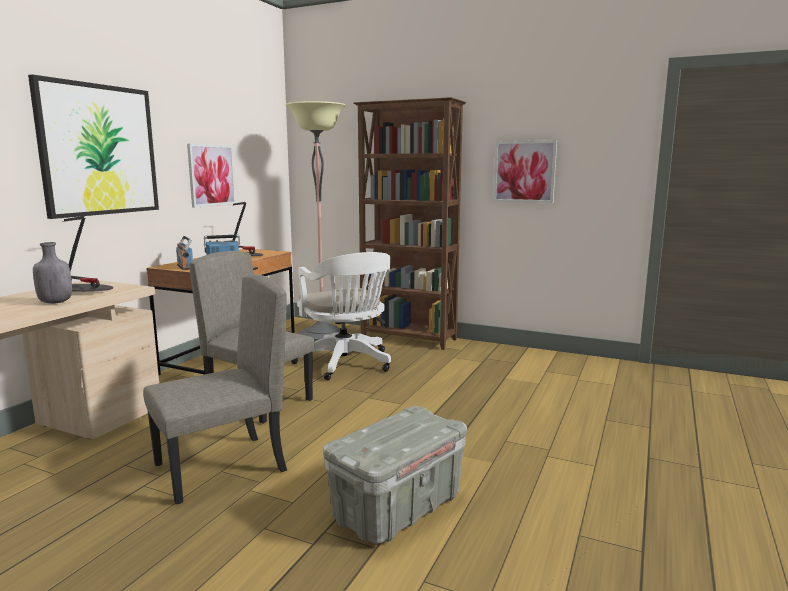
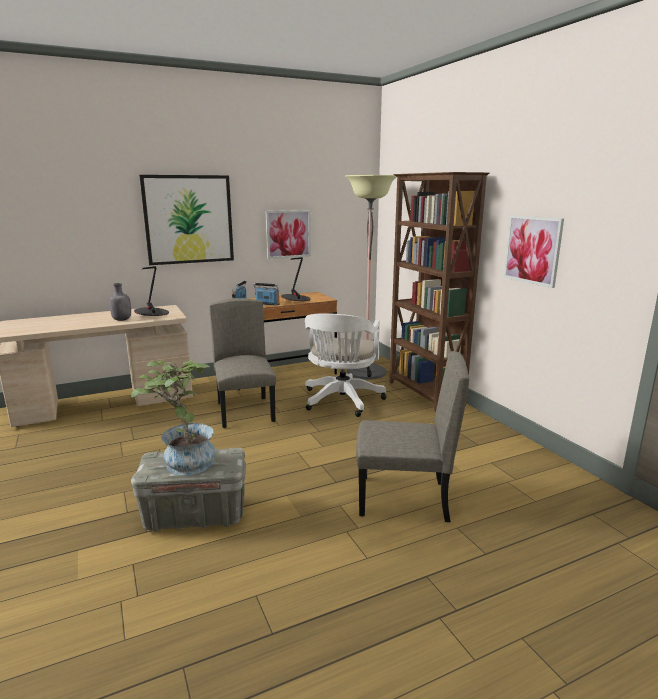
camera: 40 degrees right, 5 degrees up
beige chair [143,275,287,504] -> beige chair moved to [356,351,469,522]
none -> potted plant [131,360,215,475]

